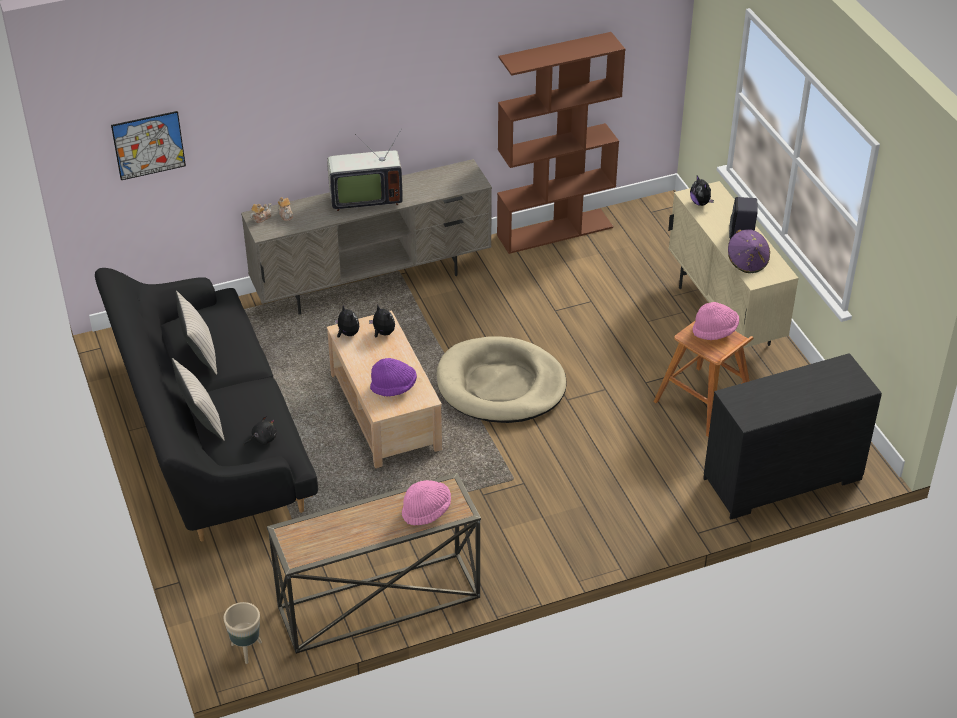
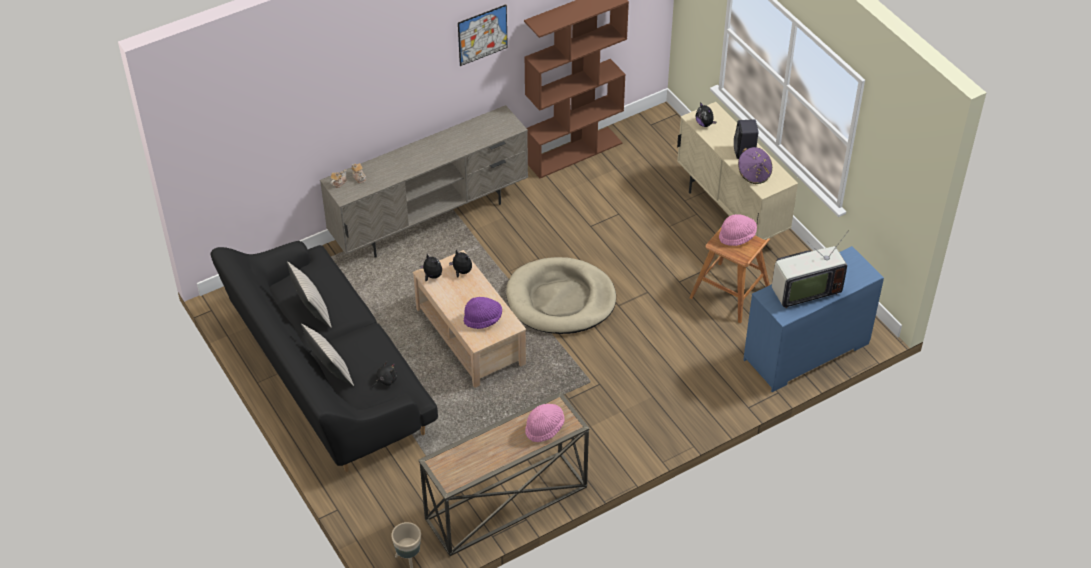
camera: 10 degrees left, 5 degrees up
picture [111,111,186,180] -> picture moved to [458,5,508,66]
television [327,128,403,211] -> television moved to [772,230,849,308]
black dresser [703,353,882,520] -> blue dresser [744,246,884,392]

